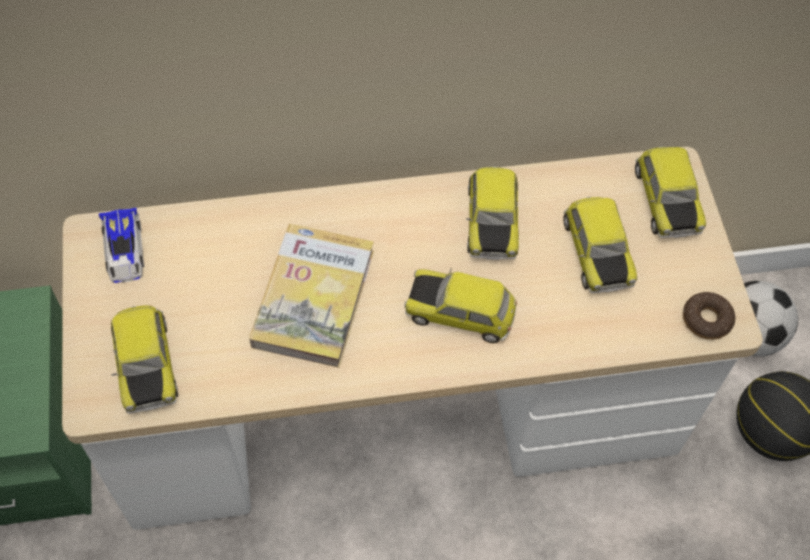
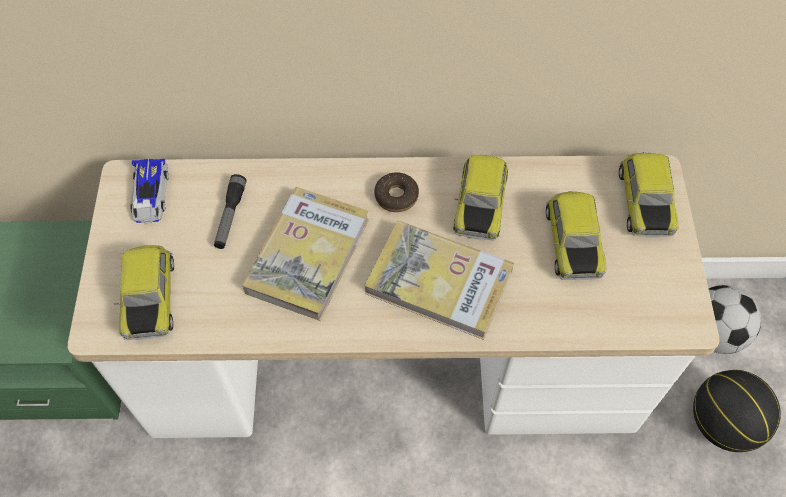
camera: 10 degrees right, 0 degrees up
toy car [404,268,517,343] -> book [365,221,514,340]
donut [683,292,735,340] -> donut moved to [374,172,419,212]
none -> flashlight [214,174,247,249]

